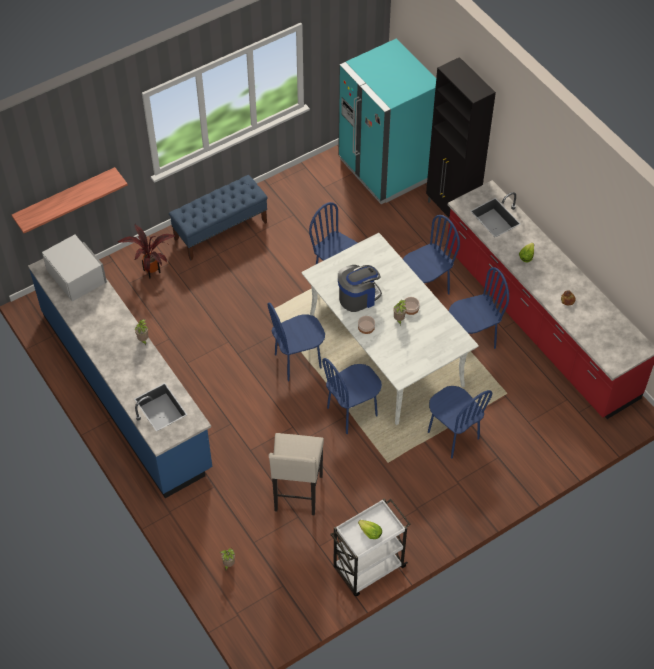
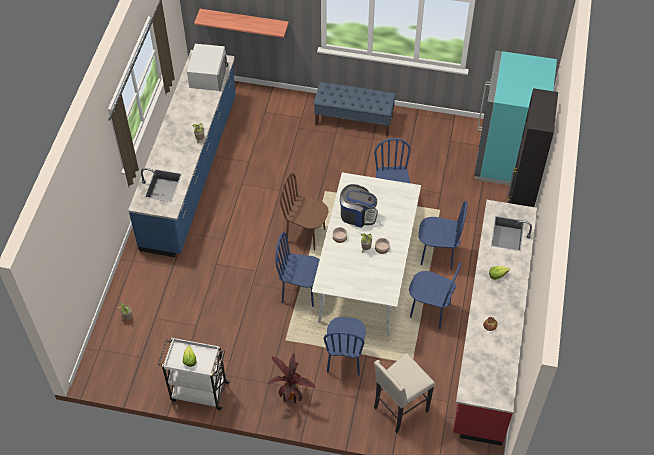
camera: 45 degrees right, 0 degrees up
potted plant [117,224,175,278] -> potted plant moved to [268,353,316,403]
blue chair [268,302,325,381] -> brown chair [280,173,329,250]
beige stool [269,433,324,515] -> beige stool moved to [374,353,435,433]

